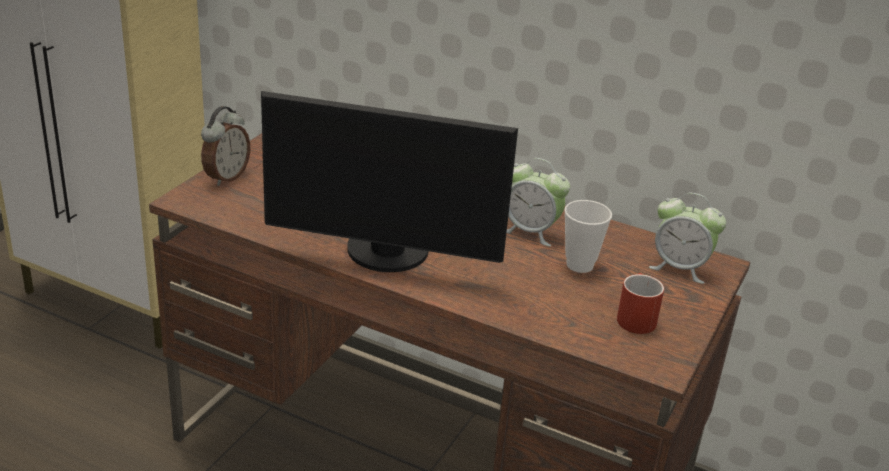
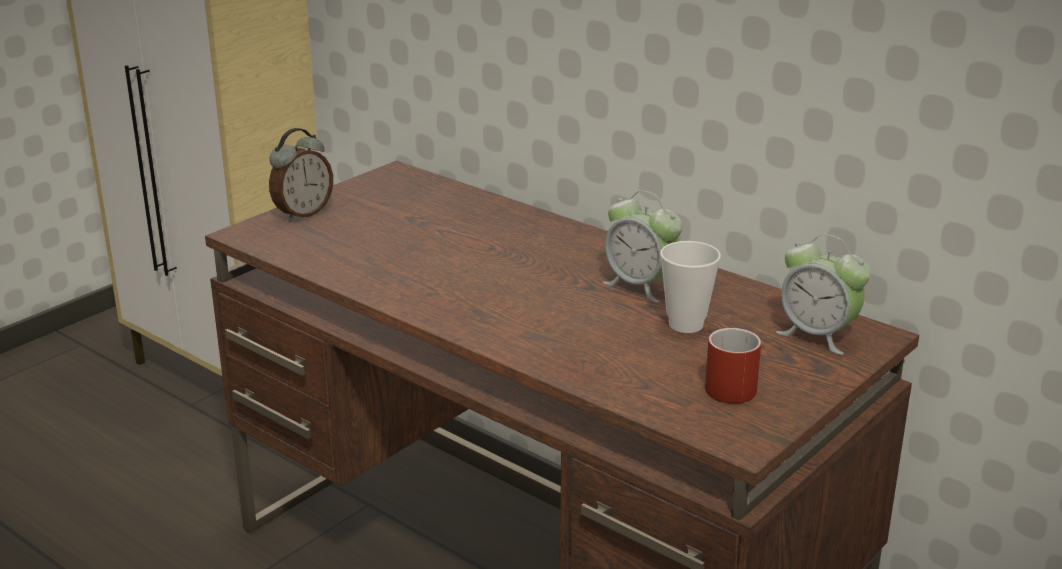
camera: 15 degrees right, 5 degrees down
monitor [261,91,518,272] -> none

